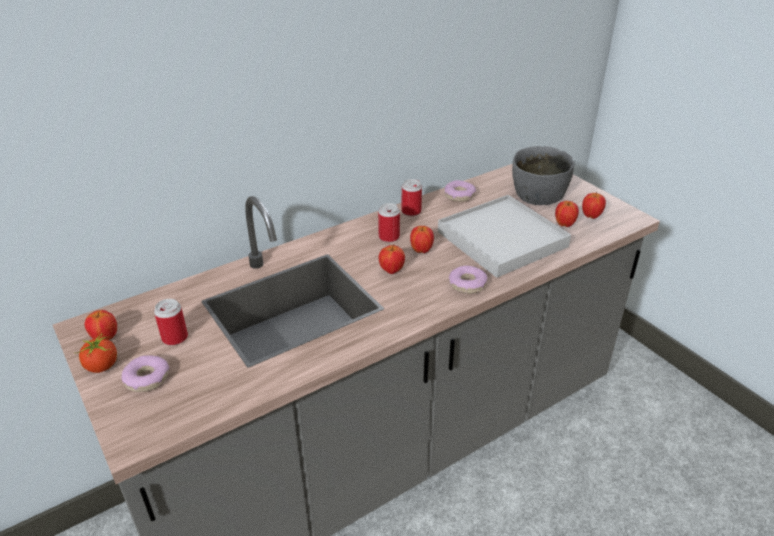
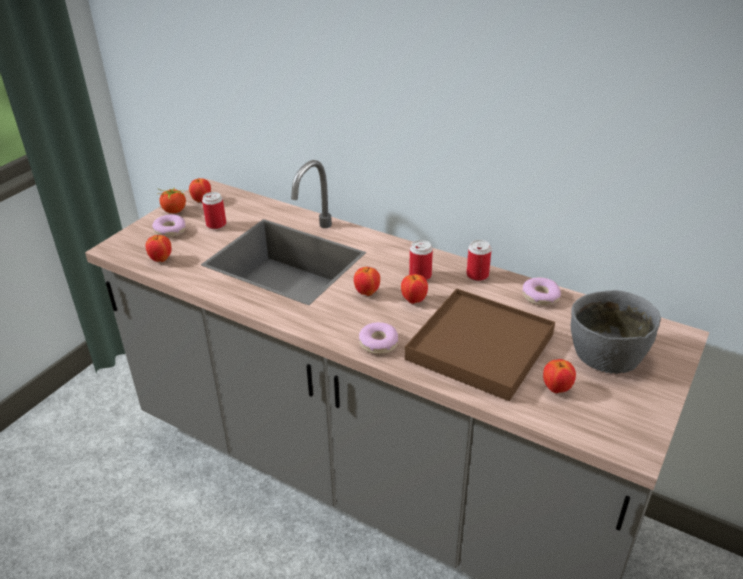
camera: 65 degrees right, 0 degrees up
white tray [438,195,571,278] -> brown tray [405,288,555,401]
apple [582,191,606,219] -> apple moved to [145,235,171,262]

